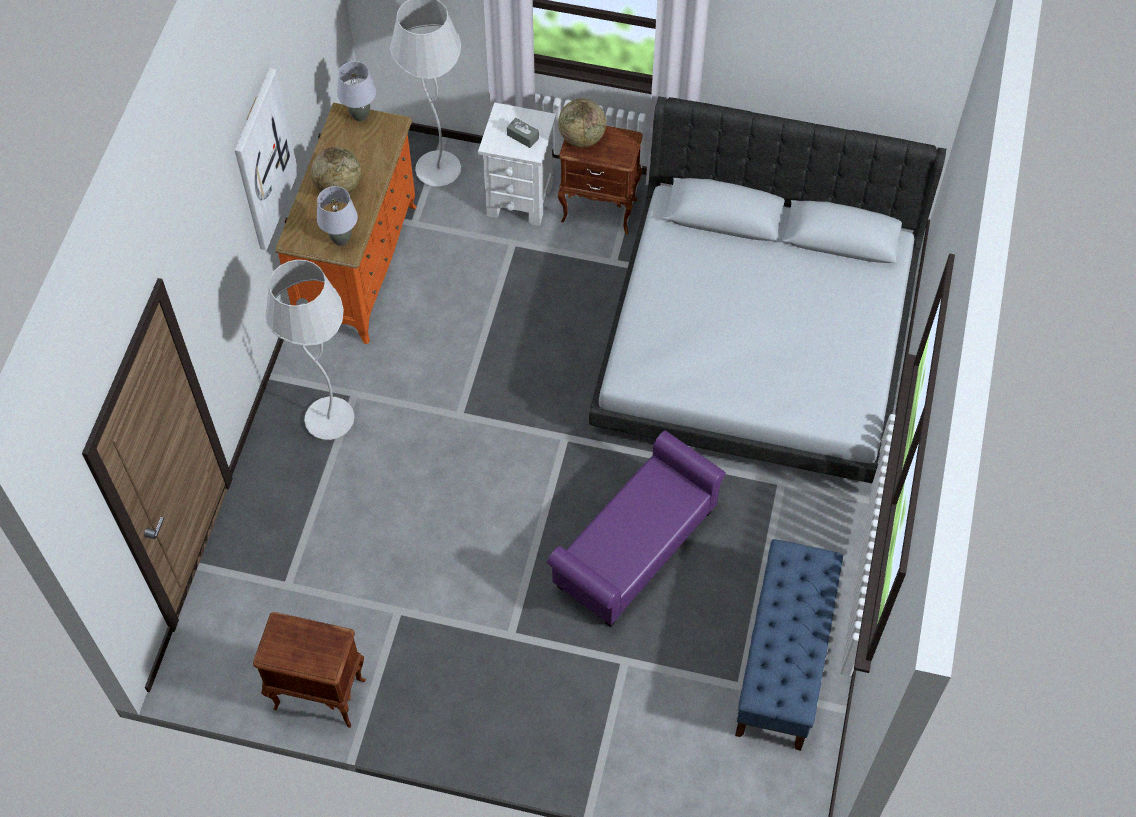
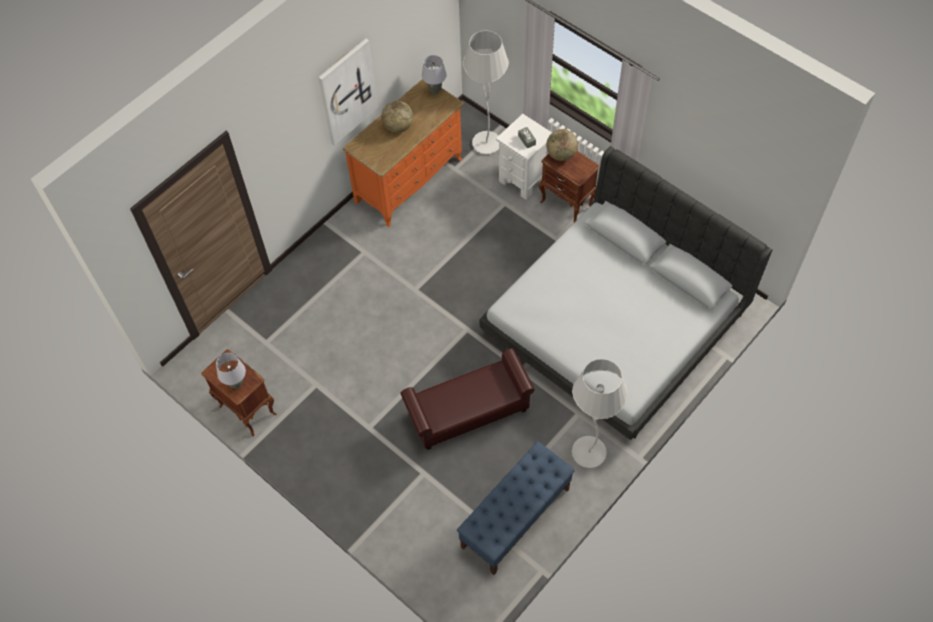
camera: 30 degrees right, 0 degrees up
white floor lamp [265,260,354,440] -> white floor lamp moved to [572,359,627,468]
grey table lamp [317,186,358,246] -> grey table lamp moved to [216,353,246,389]
purple ottoman [547,430,726,627] -> brown ottoman [401,348,535,450]

